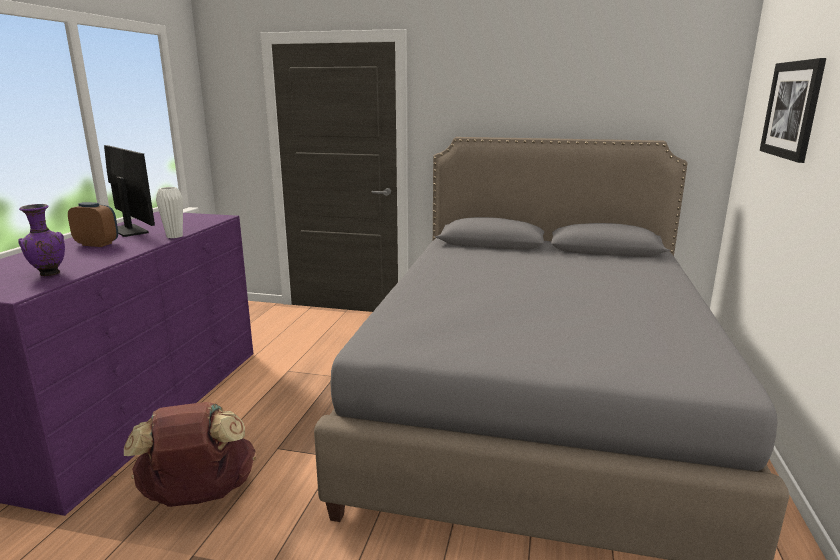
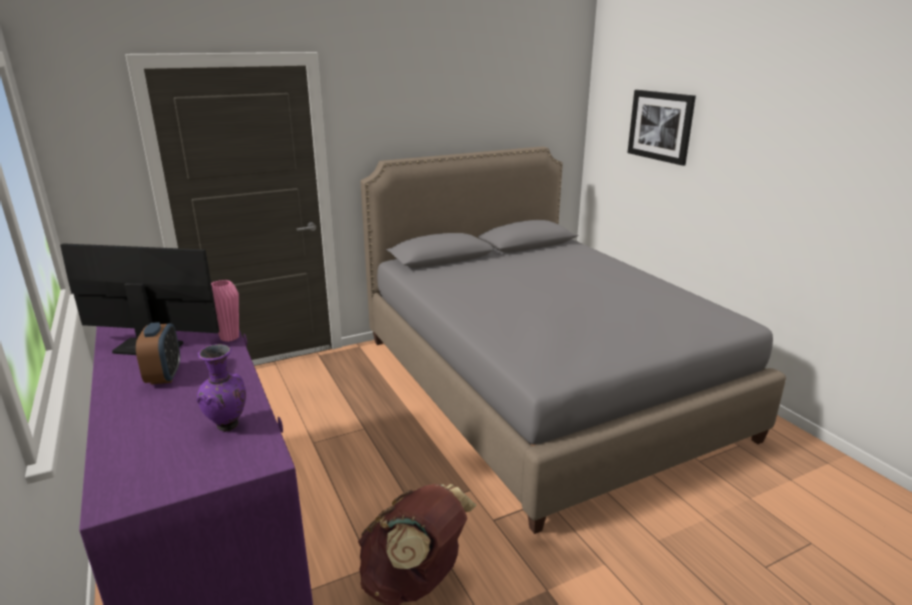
camera: 40 degrees left, 5 degrees up
alarm clock [68,202,118,247] -> alarm clock turned 105 degrees clockwise [136,322,180,385]
white vase [156,187,183,238] -> pink vase [211,280,239,342]

